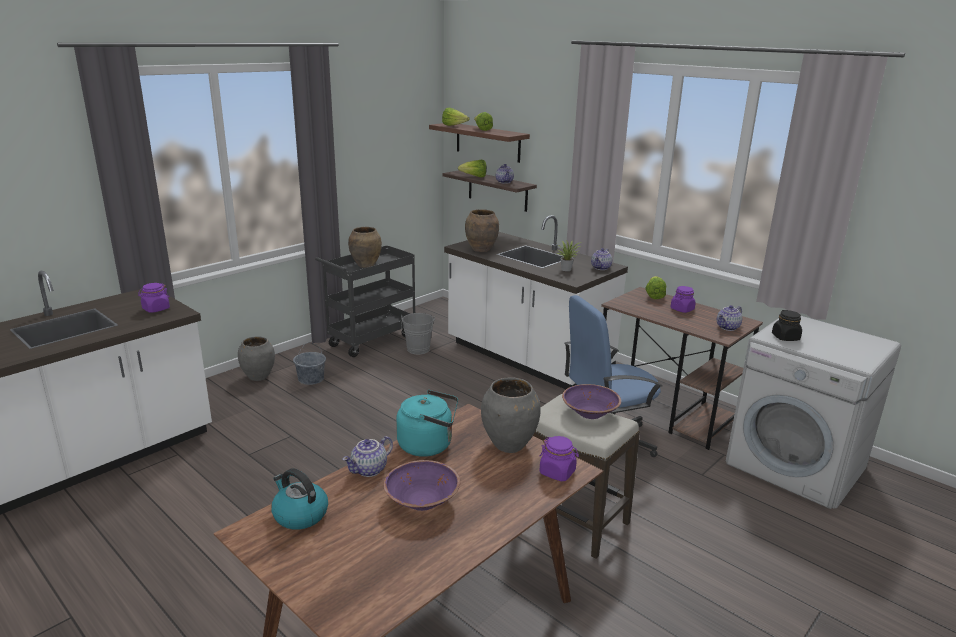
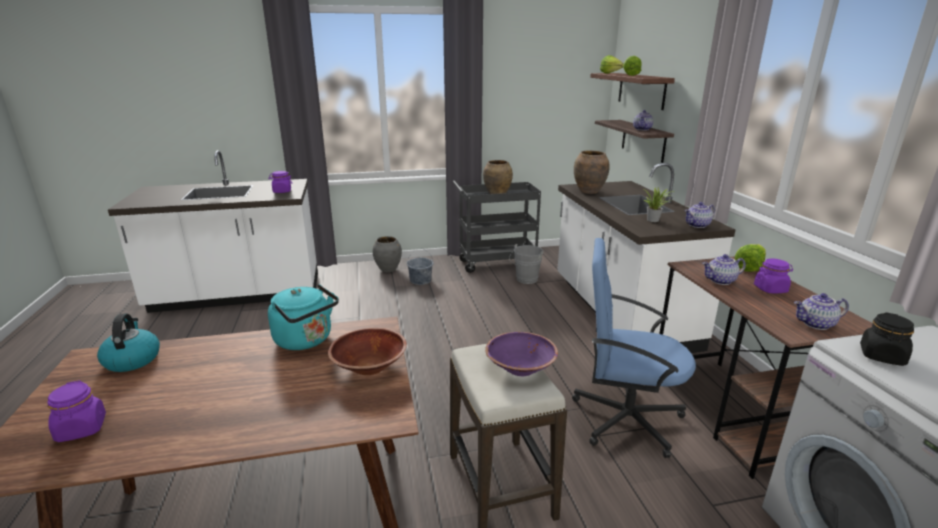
camera: 35 degrees right, 0 degrees up
teapot [342,436,393,477] -> teapot moved to [702,254,746,285]
purple bowl [383,460,460,511] -> none
lettuce [458,160,487,177] -> none
grey vase [481,377,541,453] -> brown bowl [328,328,407,375]
purple jar [540,436,579,481] -> purple jar moved to [47,380,106,442]

